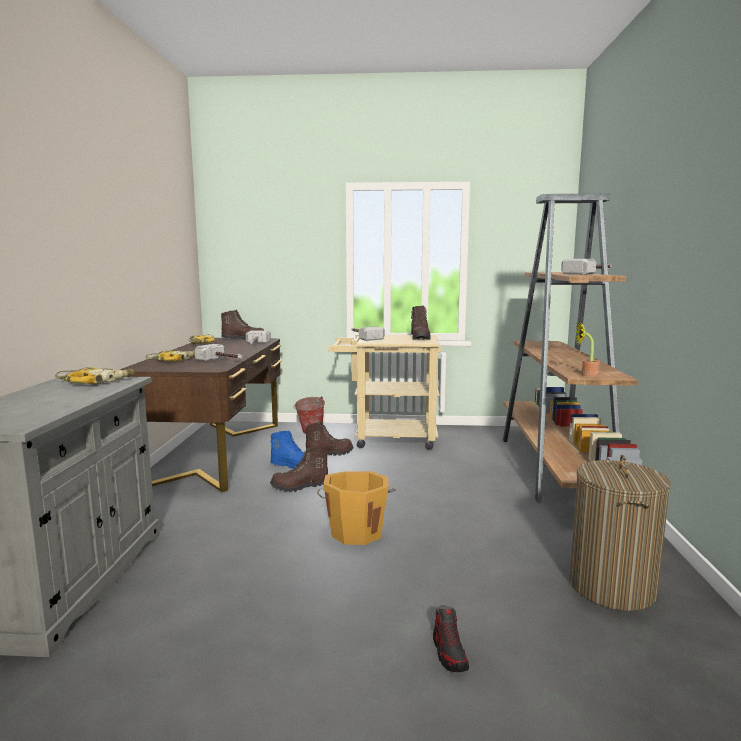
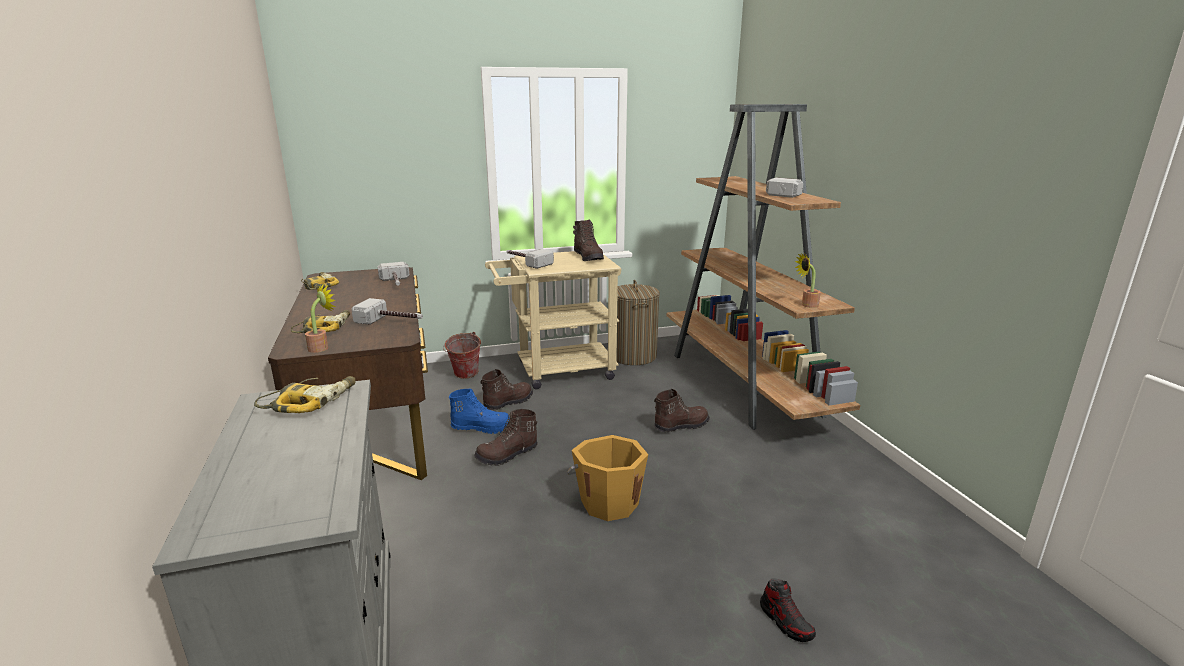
camera: 20 degrees left, 10 degrees up
brown boot [221,310,264,340] -> brown boot moved to [654,389,710,432]
laundry basket [570,455,671,611] -> laundry basket moved to [616,280,660,365]
none -> potted plant [305,284,336,353]

